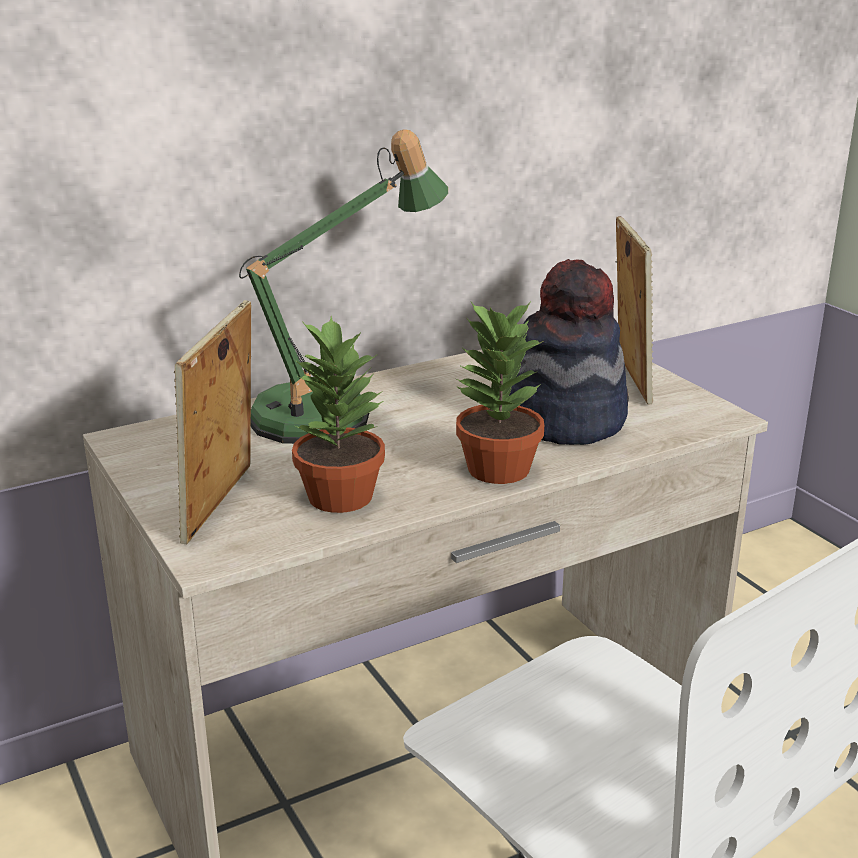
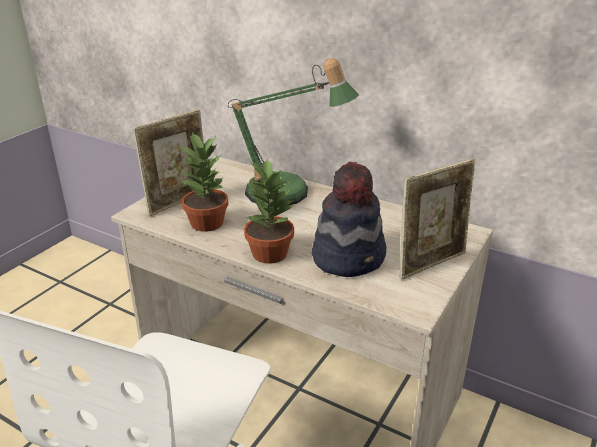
camera: 60 degrees right, 5 degrees up
picture frame [174,300,251,544] -> picture frame turned 150 degrees clockwise [133,110,204,216]

